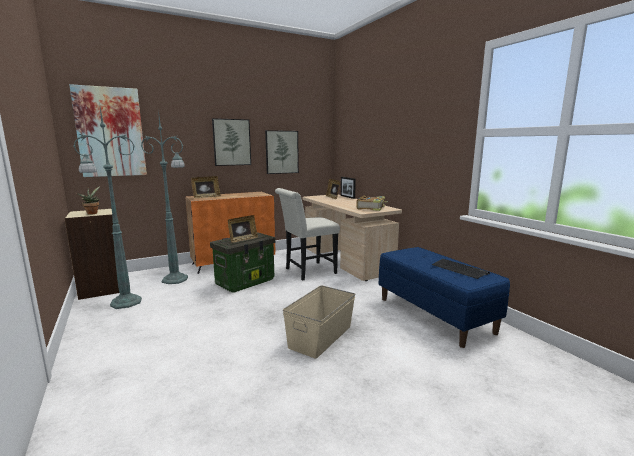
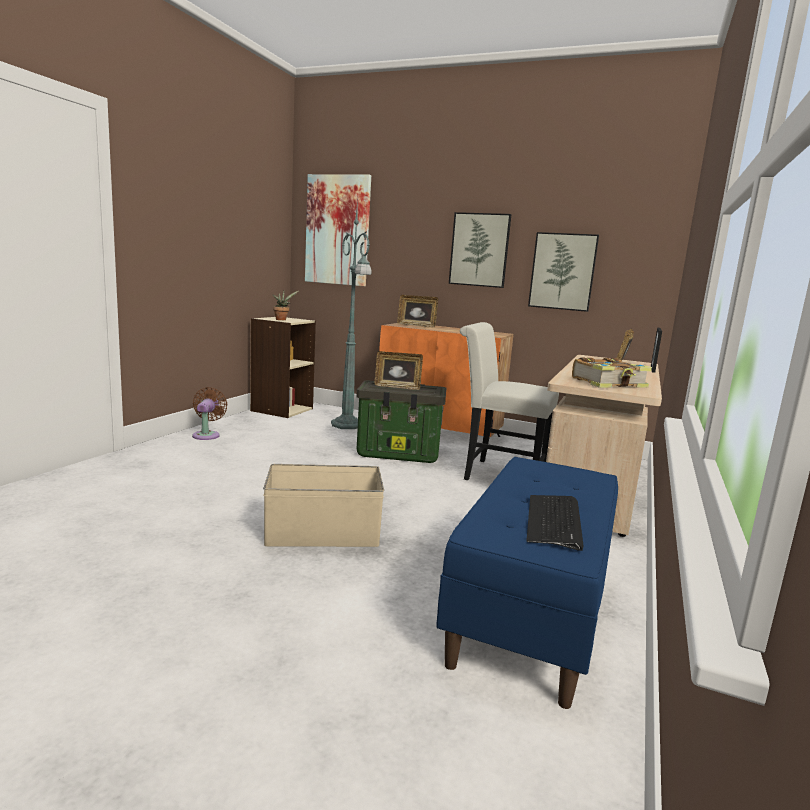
camera: 50 degrees right, 0 degrees up
green floor lamp [74,102,142,309] -> none
none -> brown fan [192,387,227,440]

